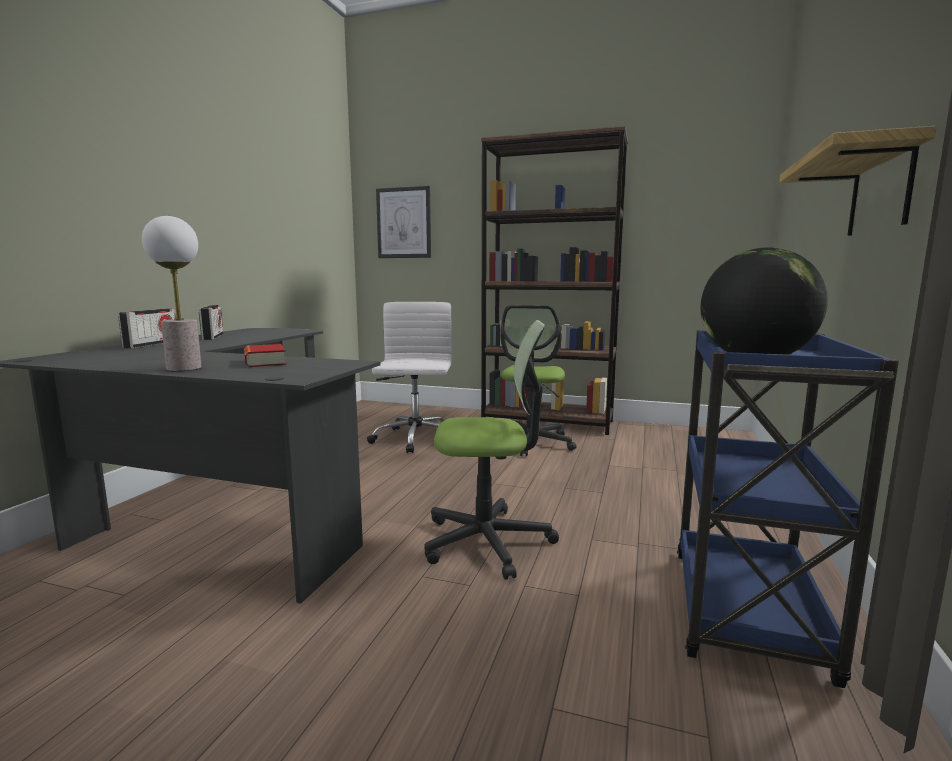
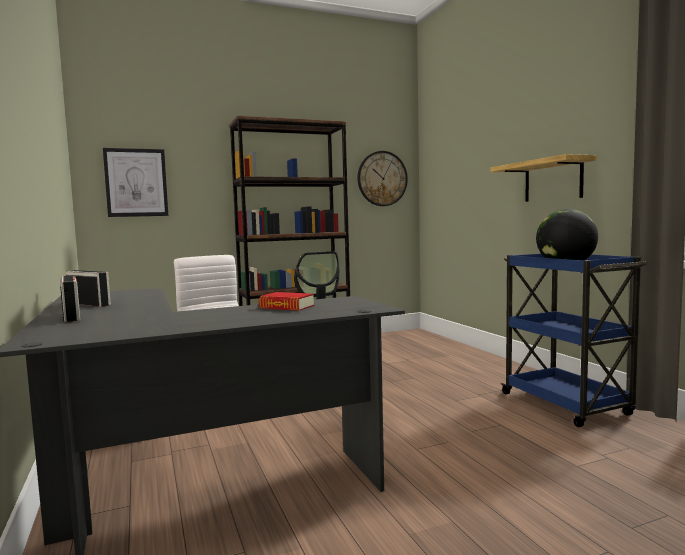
camera: 40 degrees left, 5 degrees down
table lamp [142,216,202,371] -> none
office chair [424,320,559,580] -> none
none -> wall clock [357,151,408,206]

